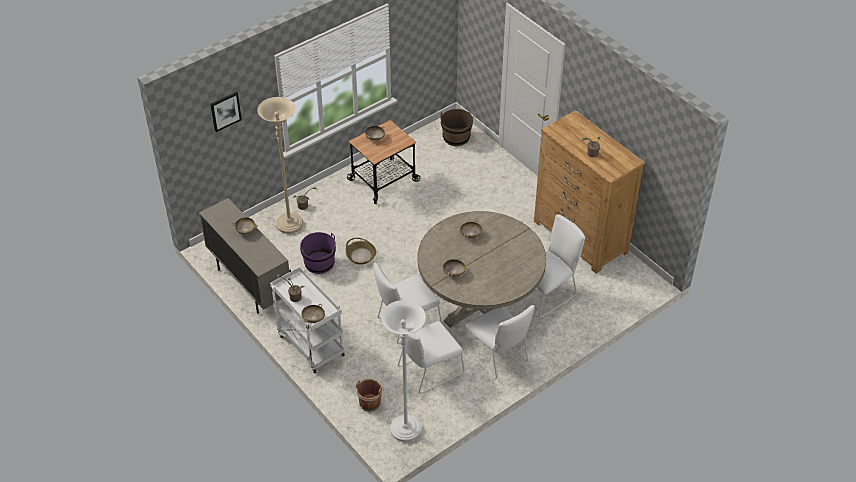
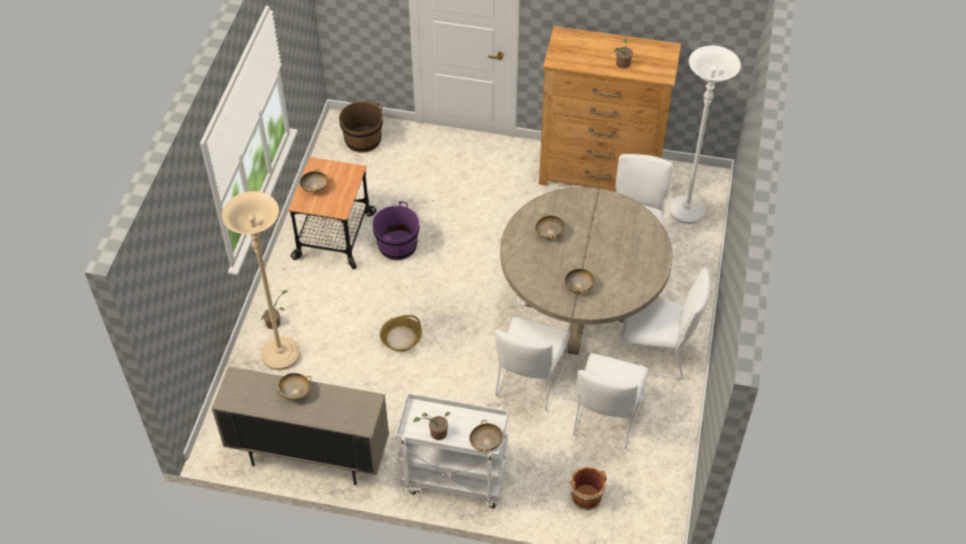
camera: 40 degrees left, 5 degrees up
picture [210,92,242,132] -> none
purple bucket [300,232,336,274] -> purple bucket moved to [372,201,420,260]
white floor lamp [381,300,426,442] -> white floor lamp moved to [669,46,741,224]

